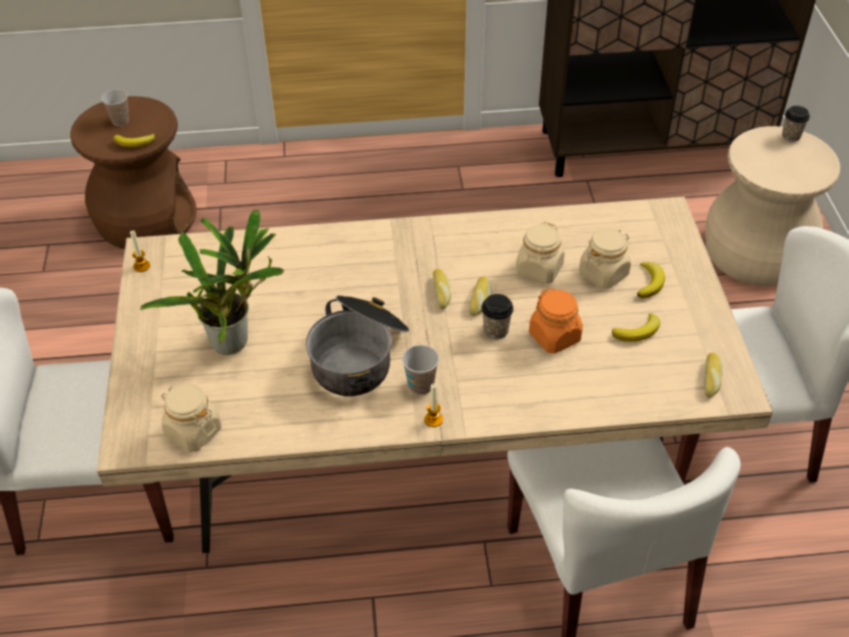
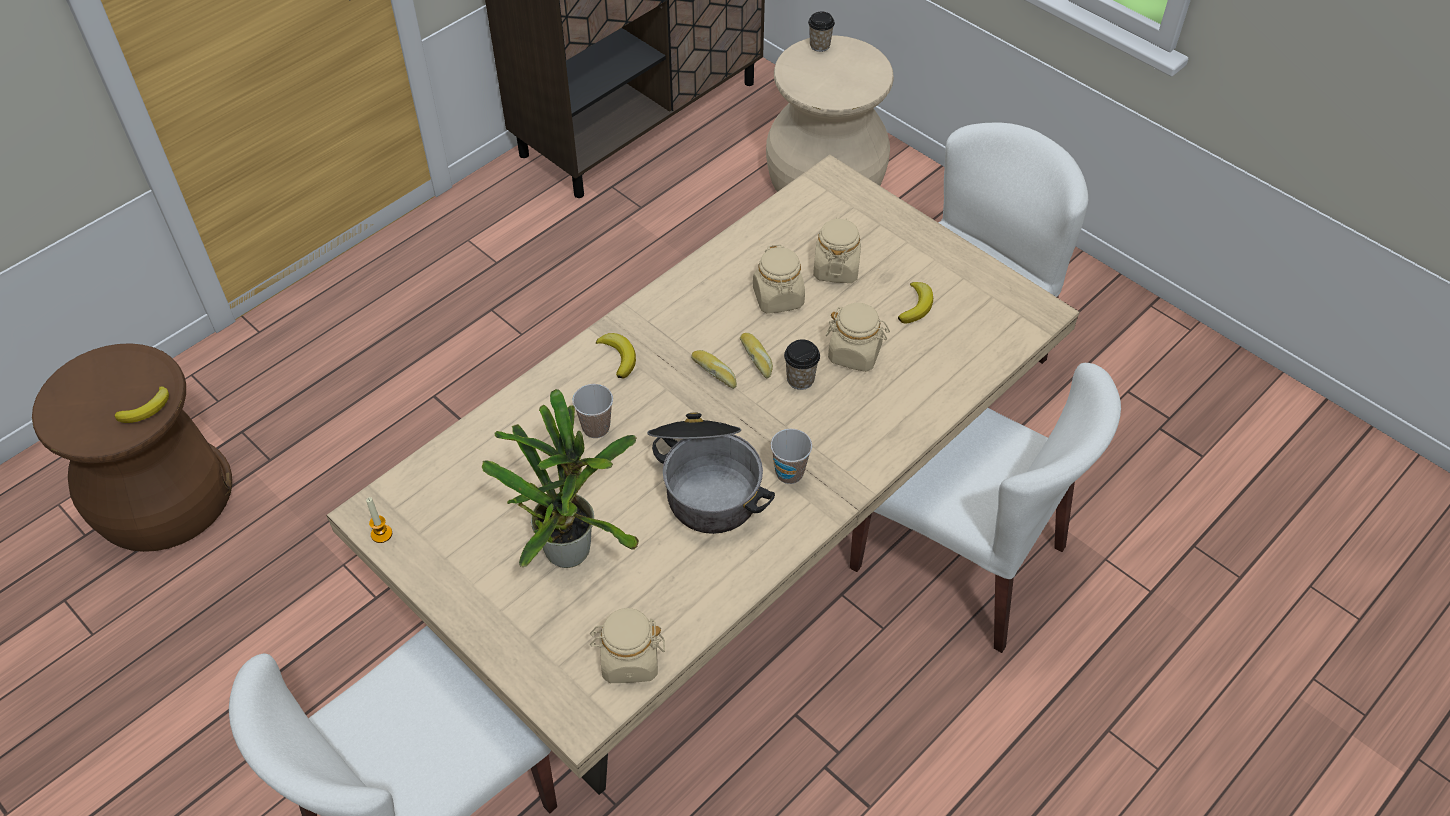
camera: 40 degrees left, 5 degrees up
cup [101,89,129,126] -> cup moved to [572,384,613,438]
candle [424,383,443,427] -> none
orange jar [529,288,583,354] -> beige jar [826,303,890,372]
banana [637,262,665,299] -> banana moved to [596,333,636,378]
bread [704,353,723,398] -> none

